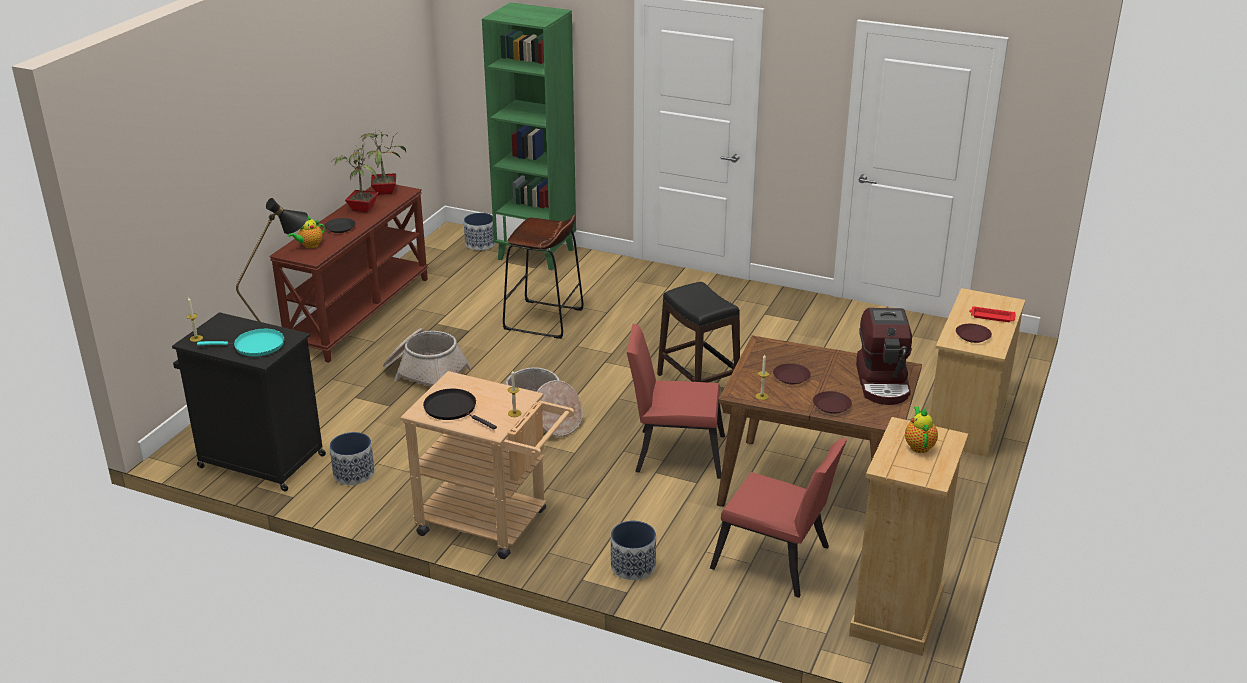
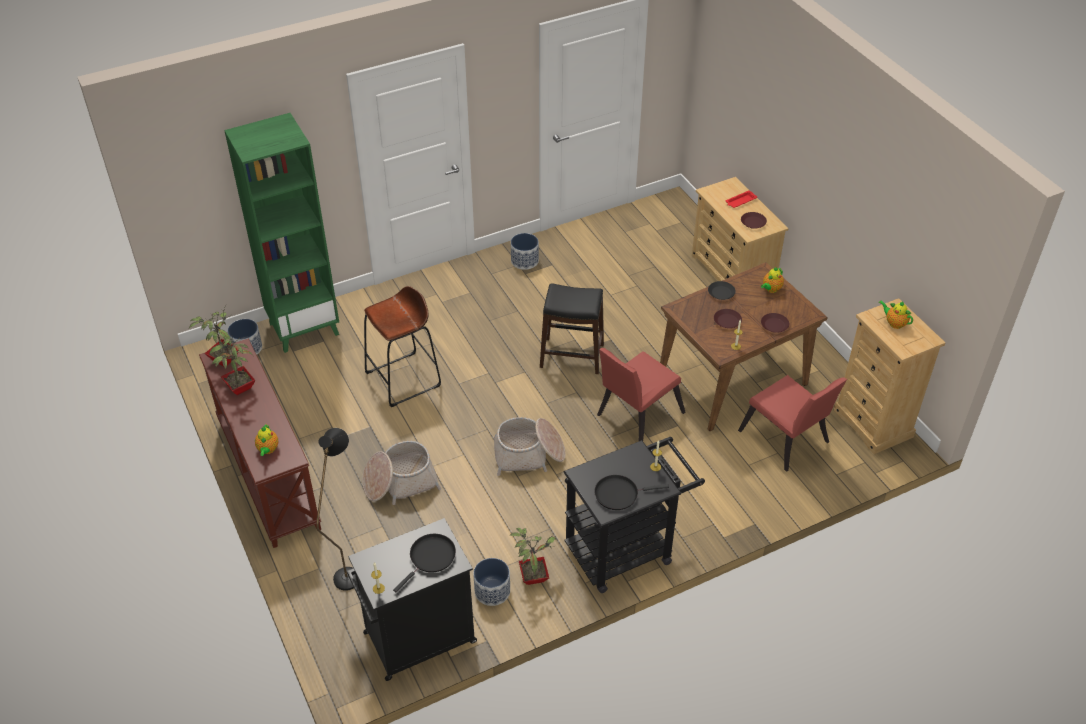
camera: 50 degrees left, 15 degrees up
turquoise frying pan [197,328,285,356] -> black frying pan [393,534,456,593]
black plate [325,218,356,233] -> black plate moved to [708,281,736,300]
beige cart [400,371,575,559] -> black cart [564,437,705,593]
planter [611,520,656,580] -> planter moved to [511,233,539,270]
red chair [710,438,847,598] -> red chair turned 75 degrees clockwise [738,375,847,472]
coffee machine [856,308,912,405] -> teapot [761,267,784,293]
none -> potted plant [510,528,556,585]

